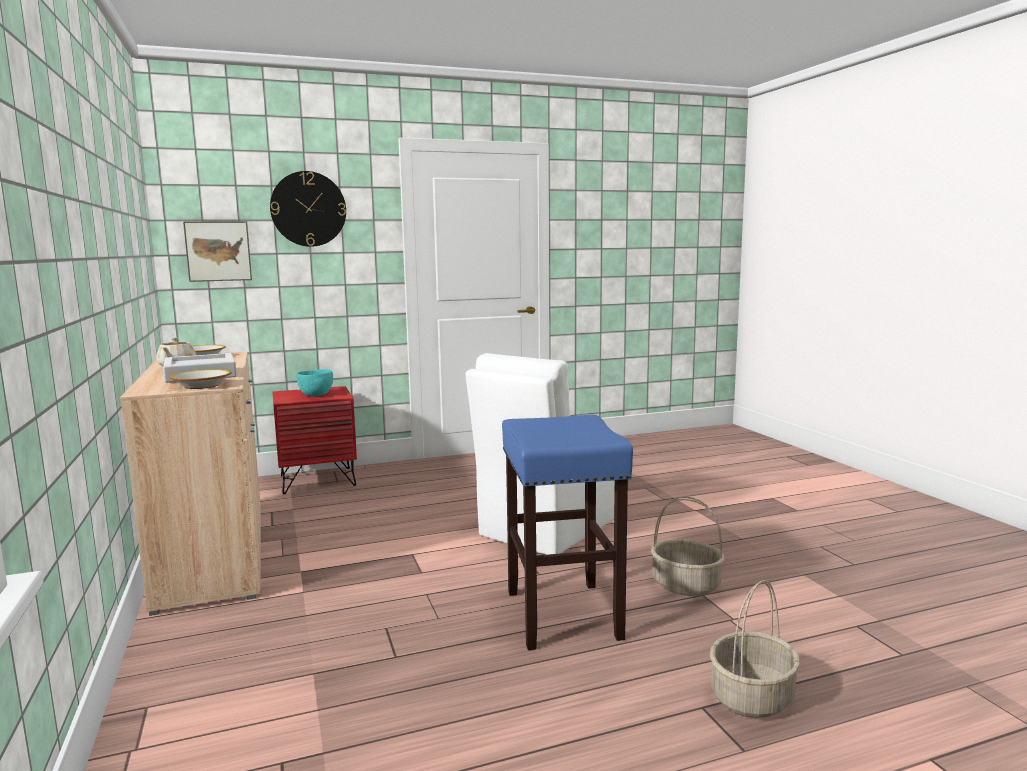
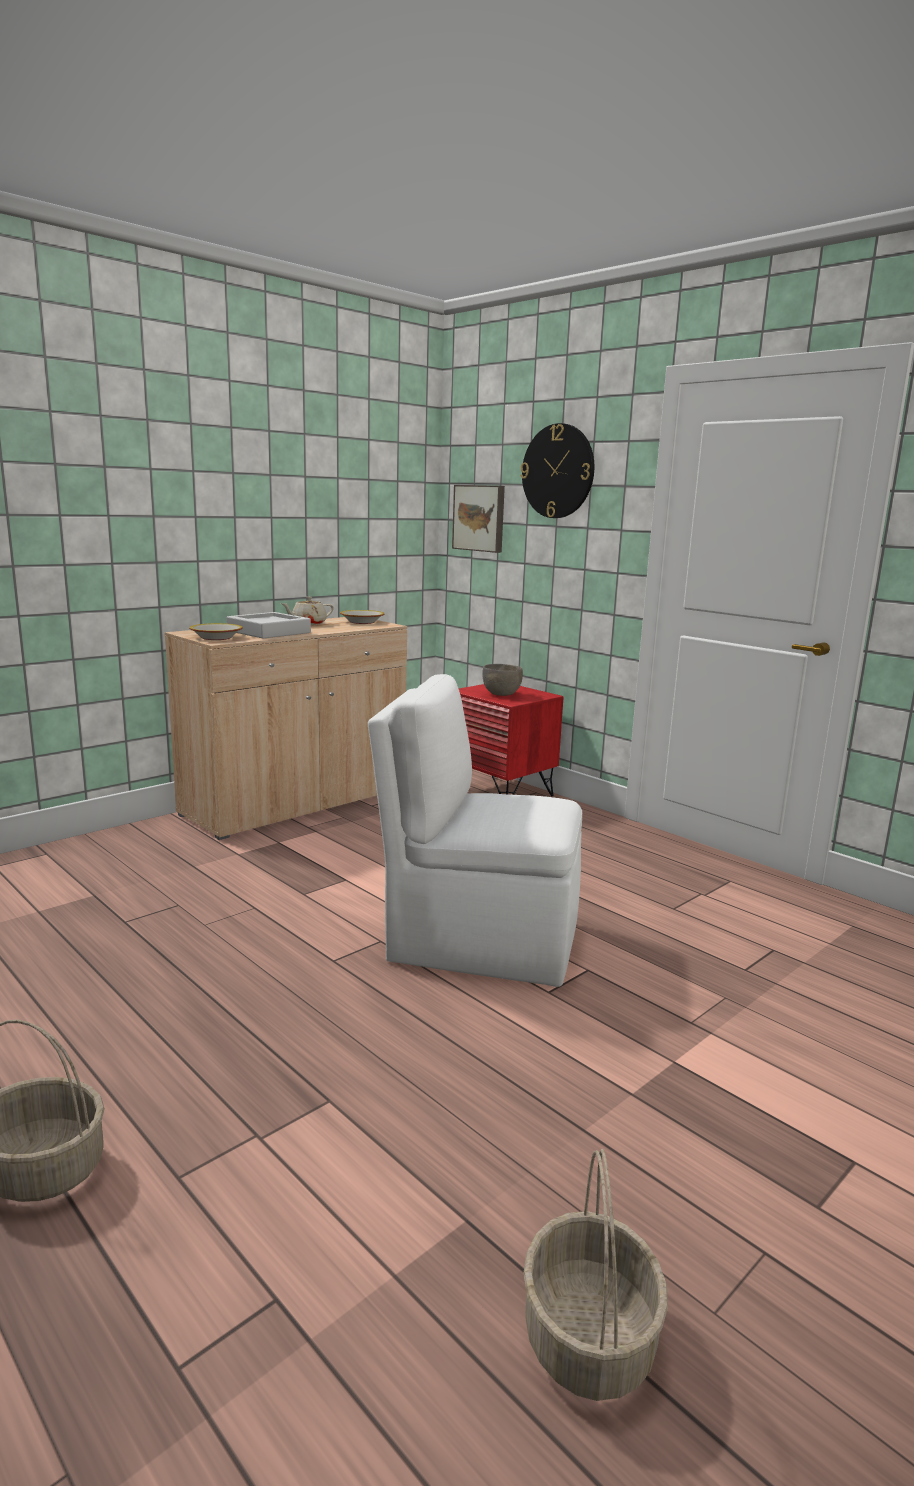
camera: 65 degrees right, 5 degrees up
turquoise bowl [296,369,333,396] -> grey bowl [482,664,523,696]
blue stool [502,415,633,650] -> none
basket [651,496,725,596] -> basket moved to [523,1149,668,1401]

